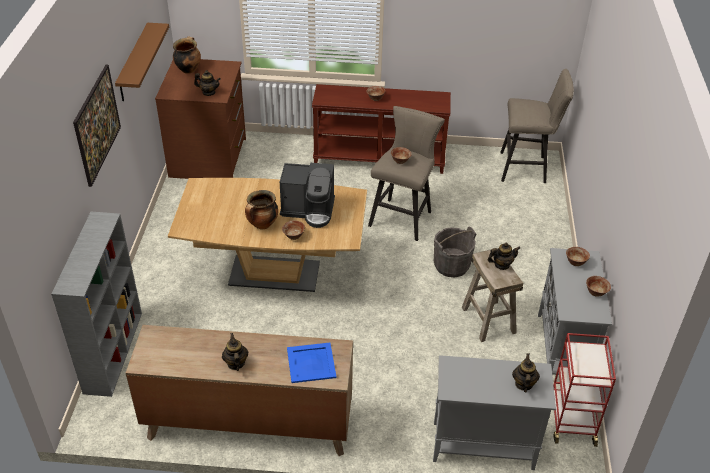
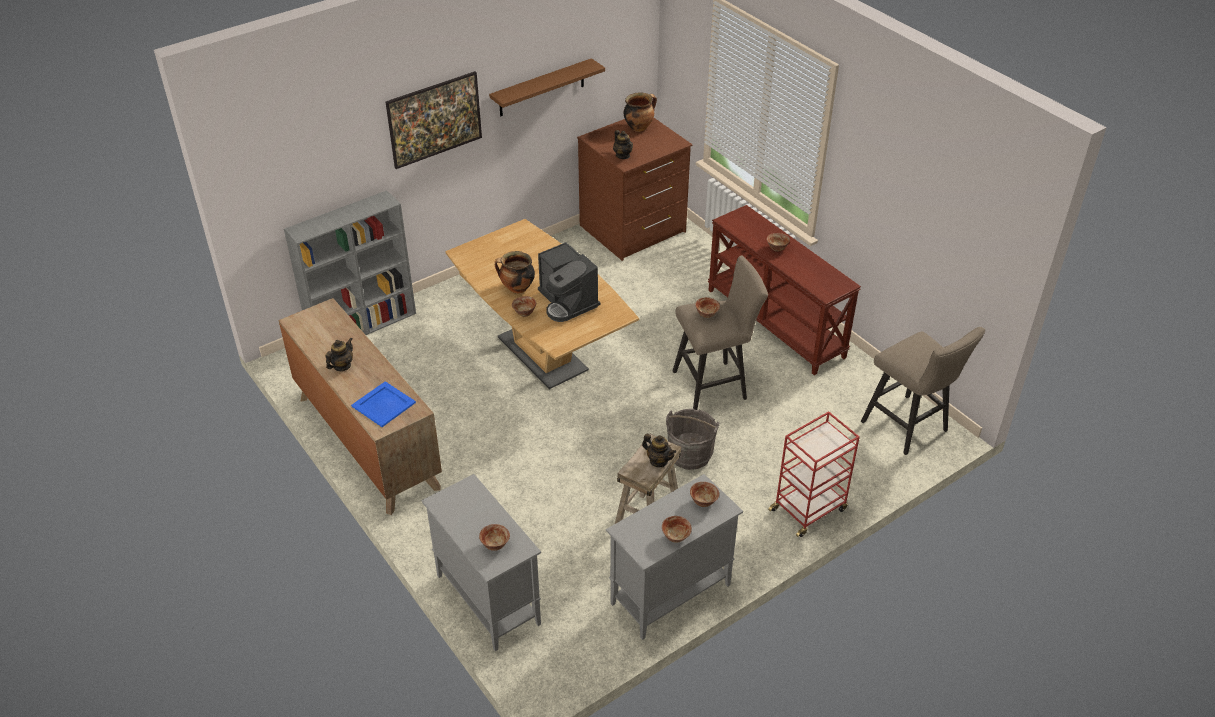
camera: 50 degrees right, 0 degrees up
teapot [512,353,540,392] -> bowl [479,524,510,551]
red cart [553,333,616,447] -> red cart moved to [768,411,860,537]

